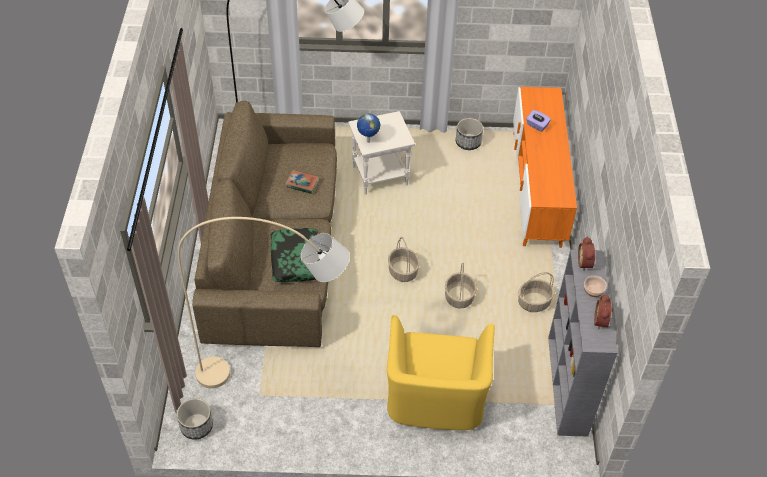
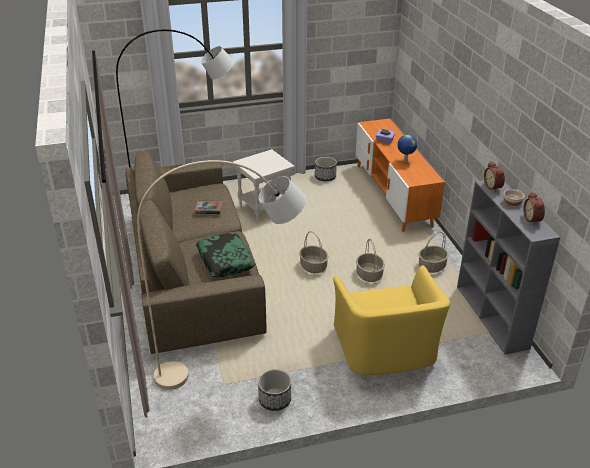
camera: 15 degrees left, 15 degrees down
planter [177,398,213,440] -> planter moved to [258,369,291,411]
globe [357,113,380,143] -> globe moved to [397,135,417,162]

